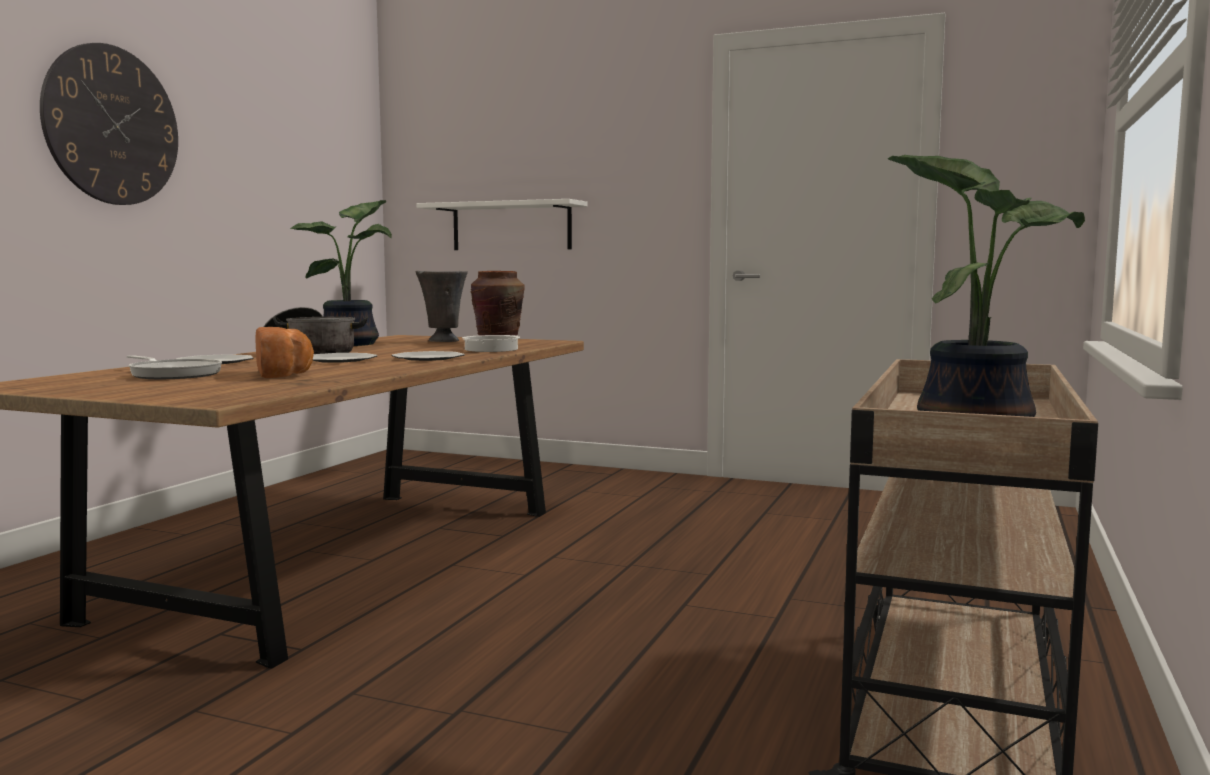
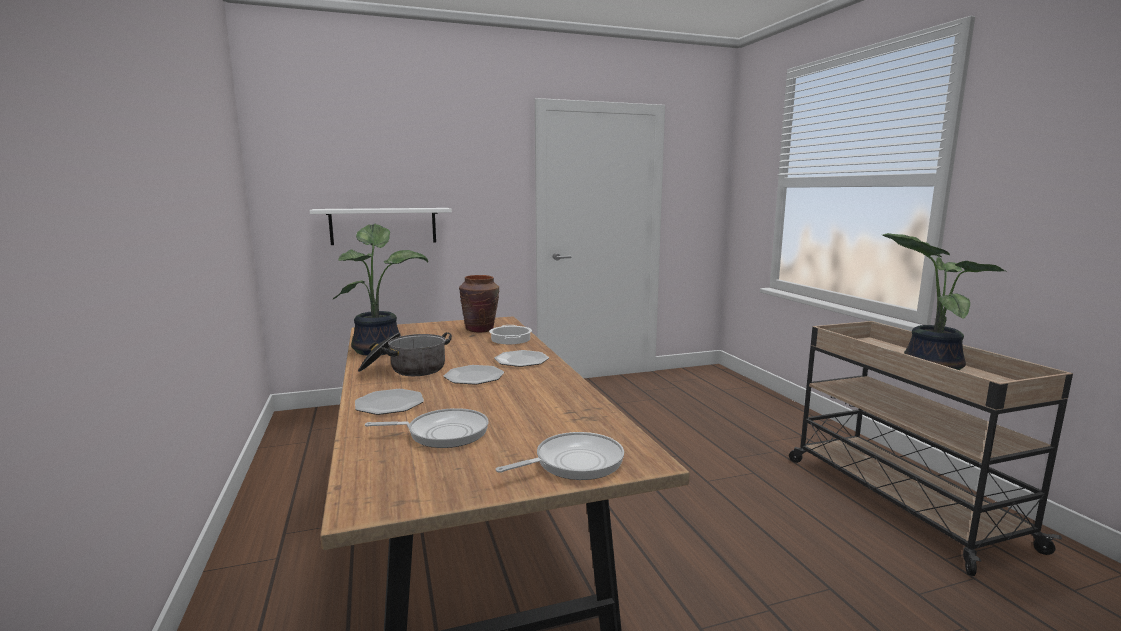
camera: 40 degrees left, 5 degrees up
wall clock [40,43,178,205] -> none
bread [255,327,314,378] -> none
grey vase [416,271,468,342] -> none
none -> frying pan [496,432,624,480]

